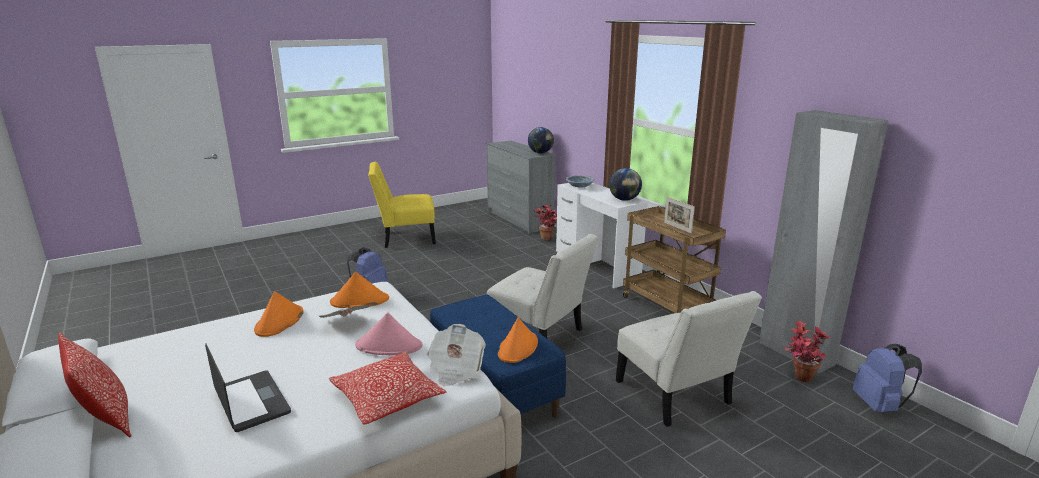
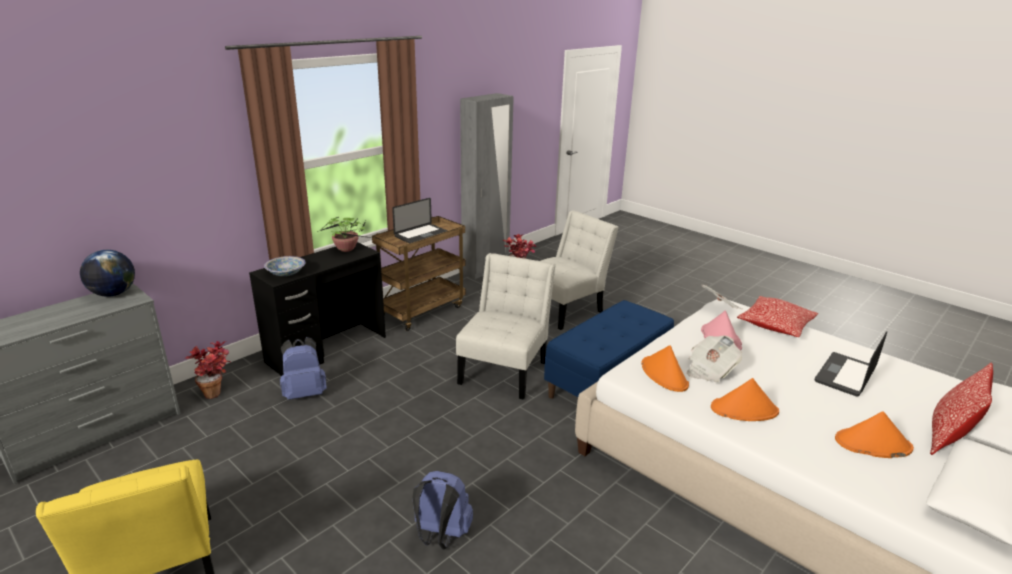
camera: 105 degrees left, 5 degrees up
orange hat [498,317,538,363] -> orange hat moved to [835,411,914,458]
white desk [556,182,648,288] -> black desk [249,242,386,376]
globe [609,168,642,201] -> potted plant [317,217,379,252]
picture frame [664,197,695,234] -> laptop [392,198,447,244]
blue backpack [853,344,922,412] -> blue backpack moved to [280,337,327,400]

